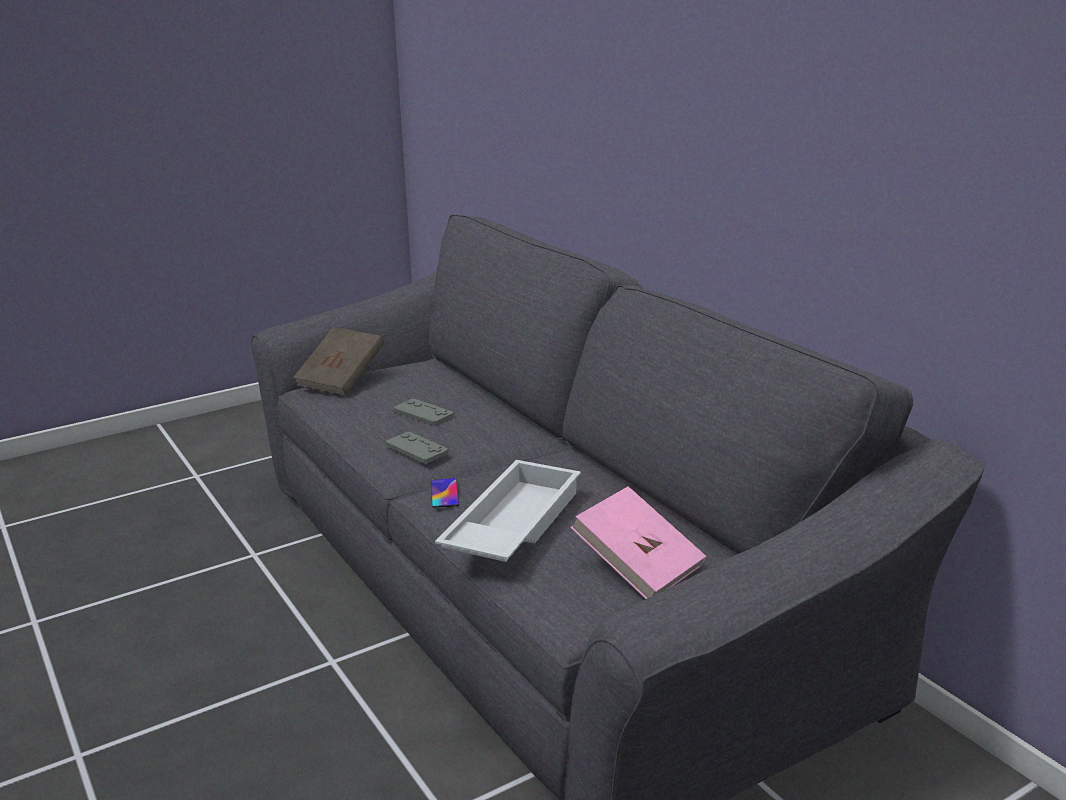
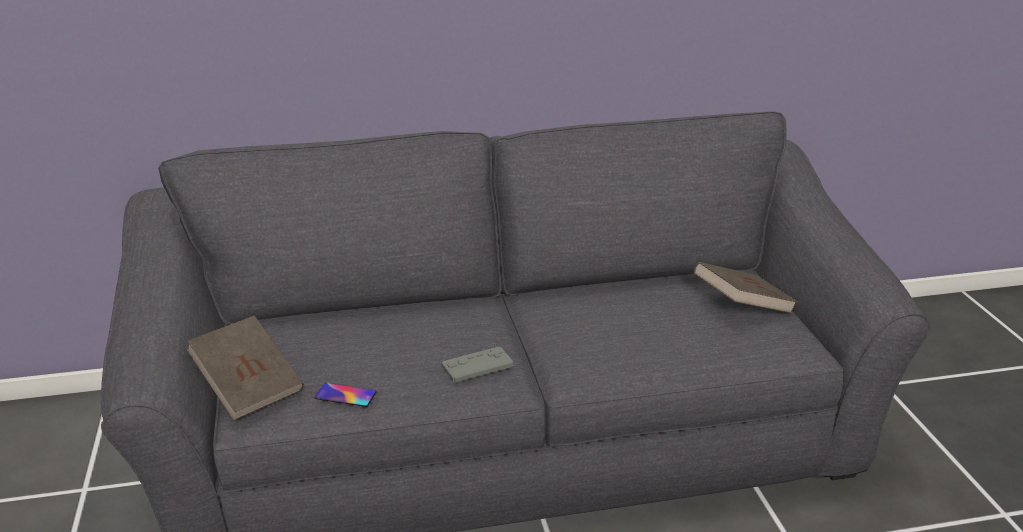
camera: 70 degrees left, 5 degrees up
grey game controller [393,399,454,426] -> none
phone [431,478,460,508] -> phone moved to [315,383,377,407]
white tray [435,460,581,562] -> none
pink book [571,486,706,599] -> brown book [694,262,797,313]

